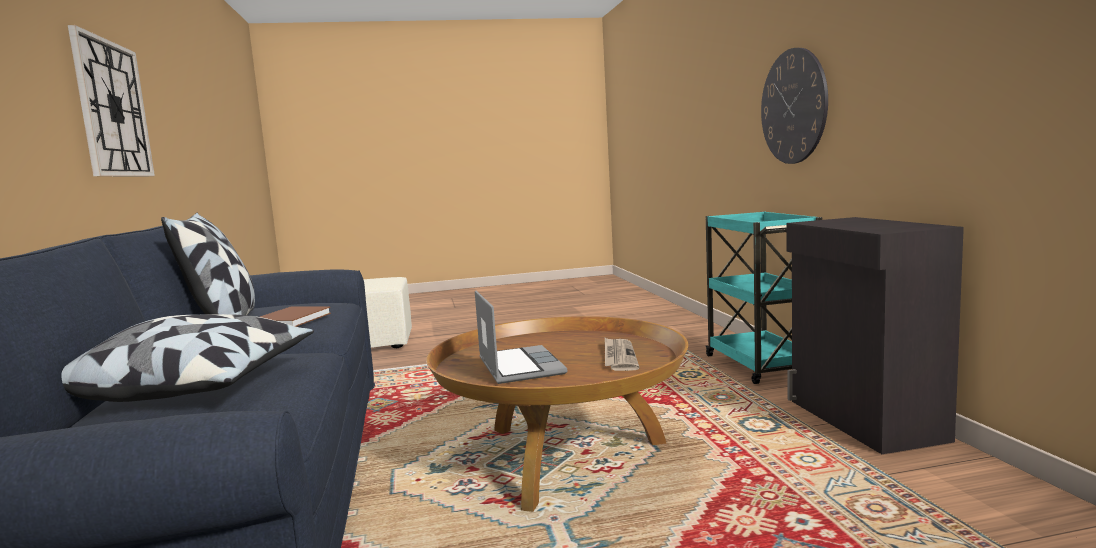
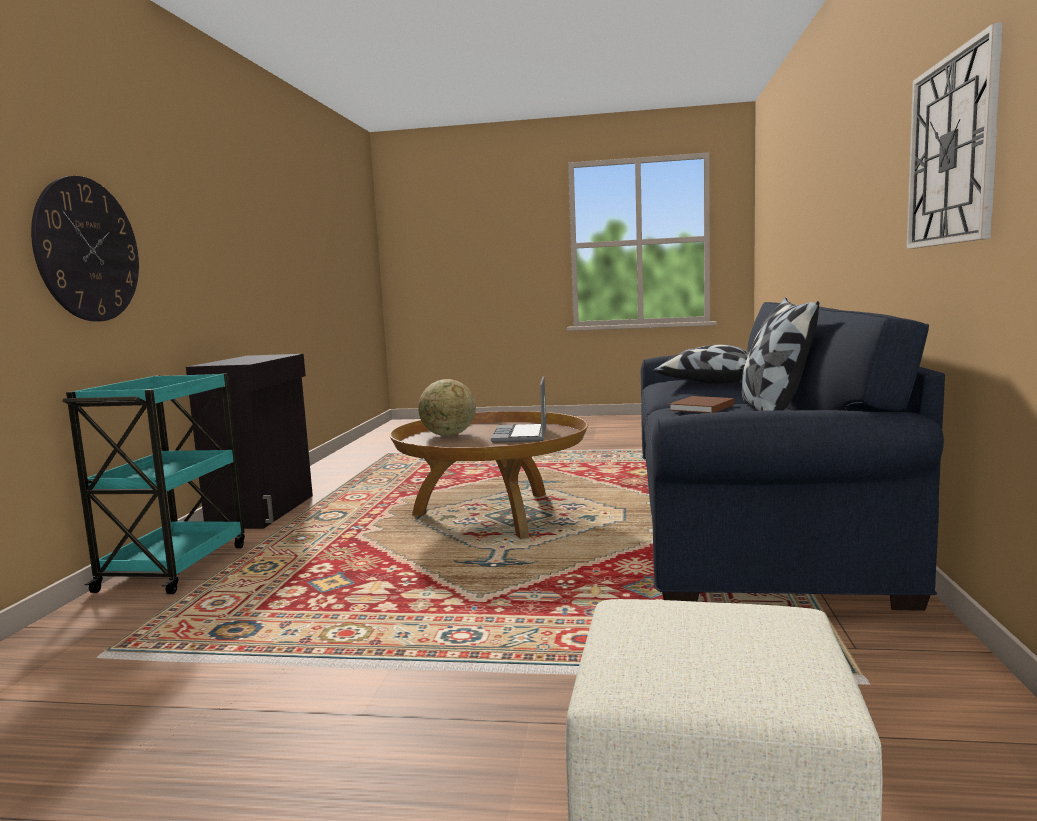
camera: 160 degrees left, 0 degrees up
newspaper [605,338,639,371] -> globe [418,379,476,436]

